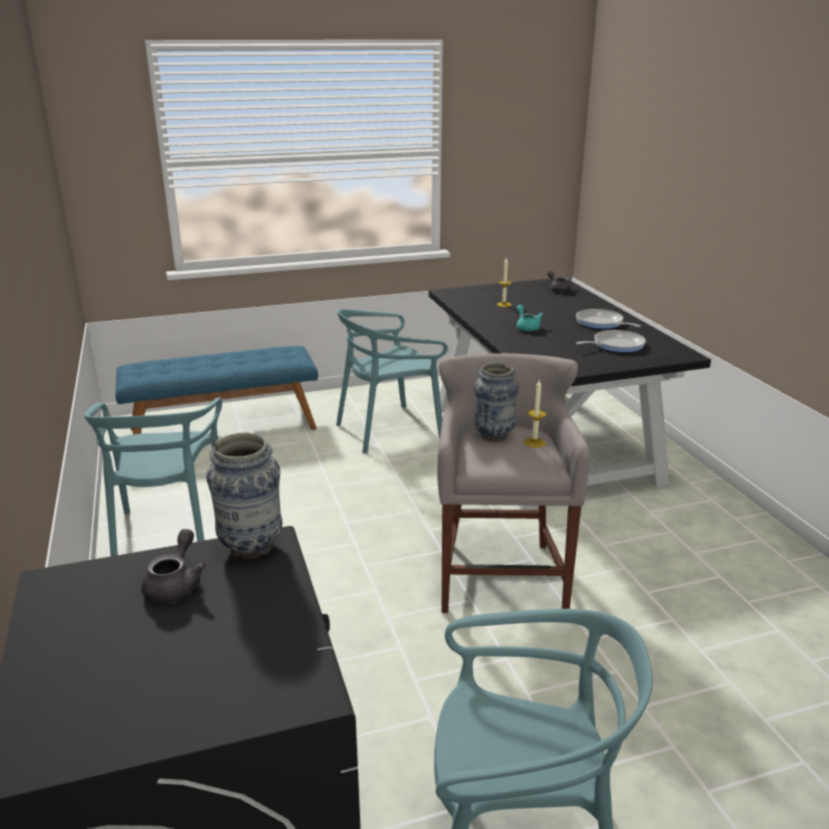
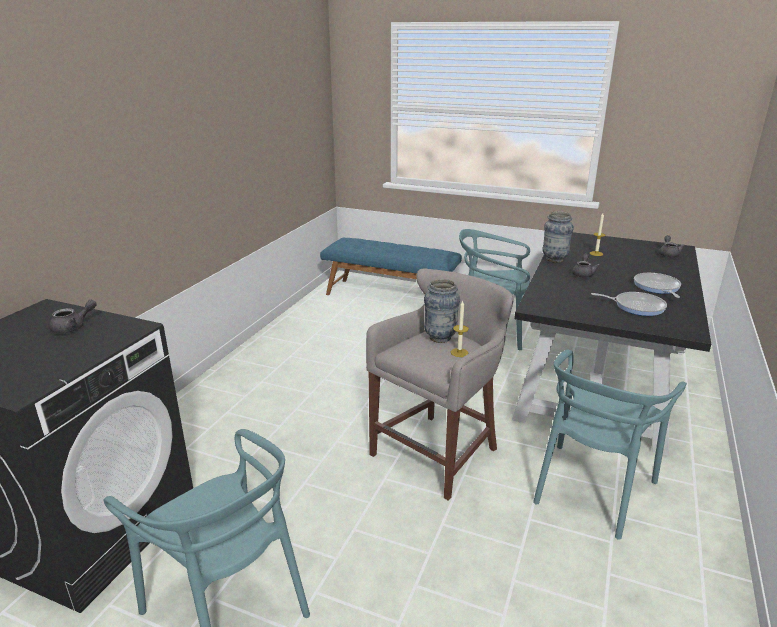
camera: 40 degrees right, 0 degrees up
turquoise chair [84,397,222,556] -> turquoise chair moved to [533,350,687,540]
vase [206,432,282,559] -> vase moved to [542,211,574,263]
turquoise teapot [516,305,543,331] -> grey teapot [572,253,600,278]

